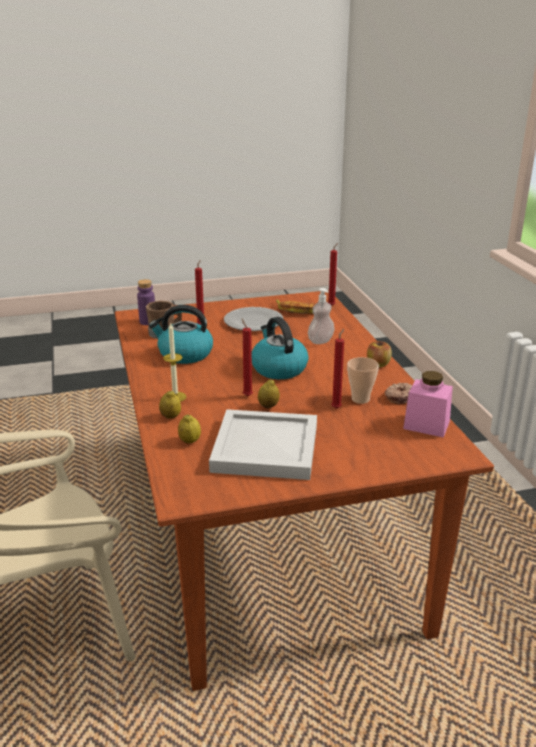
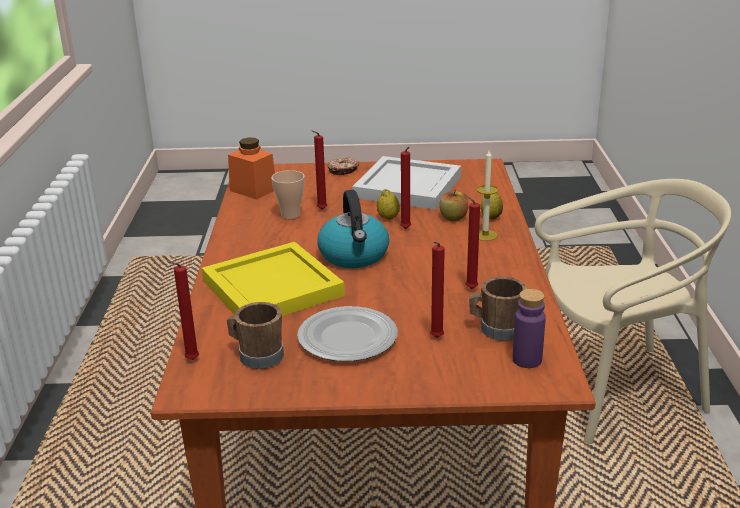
camera: 165 degrees left, 0 degrees up
kettle [149,305,213,364] -> red candle [464,194,480,289]
lemon [178,414,201,444] -> none
banana [276,299,316,314] -> brown mug [227,302,284,369]
soap dispenser [308,288,334,344] -> yellow tray [202,242,345,316]
apple [367,341,392,367] -> apple moved to [439,189,468,221]
donut [385,383,412,404] -> donut moved to [327,157,360,175]
pink jar [403,371,453,438] -> orange jar [228,137,275,200]

